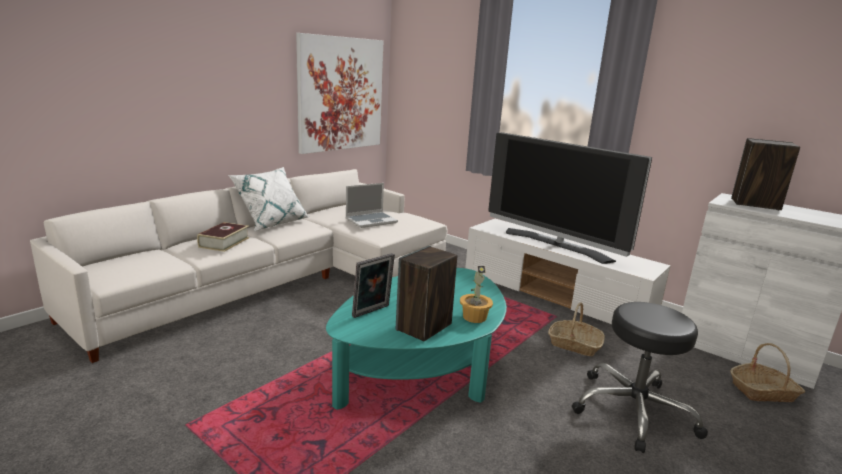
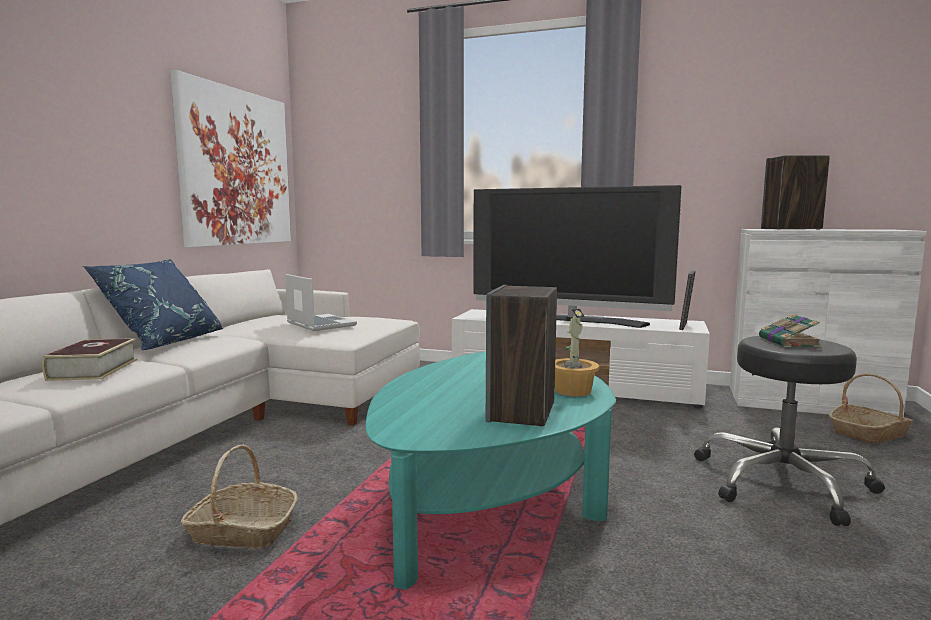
camera: 20 degrees left, 10 degrees down
white pillow [228,167,309,231] -> blue pillow [83,259,223,350]
laptop [345,183,398,228] -> laptop turned 75 degrees counterclockwise [285,274,357,331]
picture frame [352,253,395,318] -> picture frame moved to [679,270,696,330]
basket [548,303,605,356] -> basket moved to [181,445,298,549]
none -> book [759,314,821,347]

